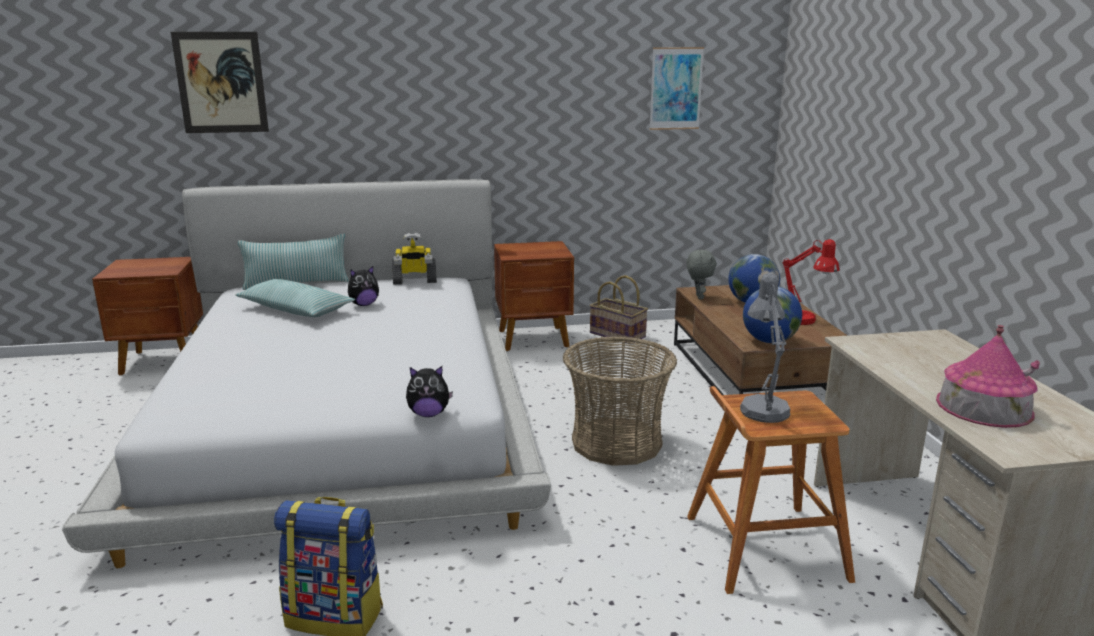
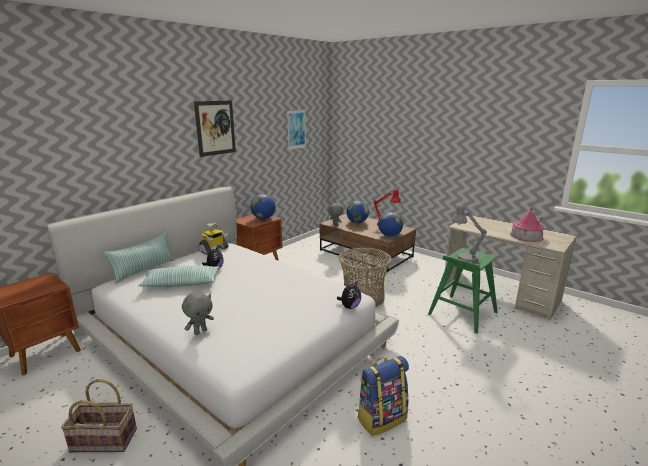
camera: 40 degrees left, 0 degrees up
picture [171,32,269,133] -> picture moved to [194,100,236,157]
basket [589,275,648,344] -> basket moved to [61,379,137,452]
brown stool [687,386,855,594] -> green stool [428,248,498,334]
none -> grey plush toy [182,292,214,335]
none -> globe [250,194,276,219]

